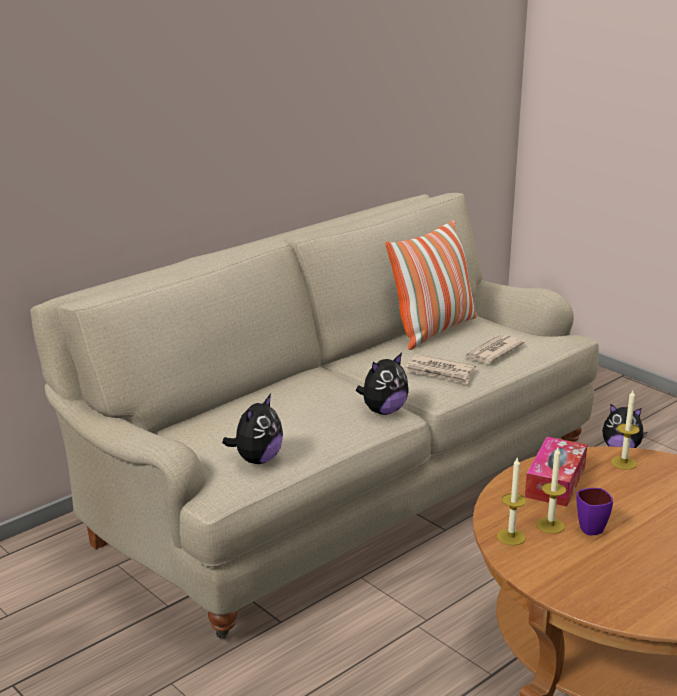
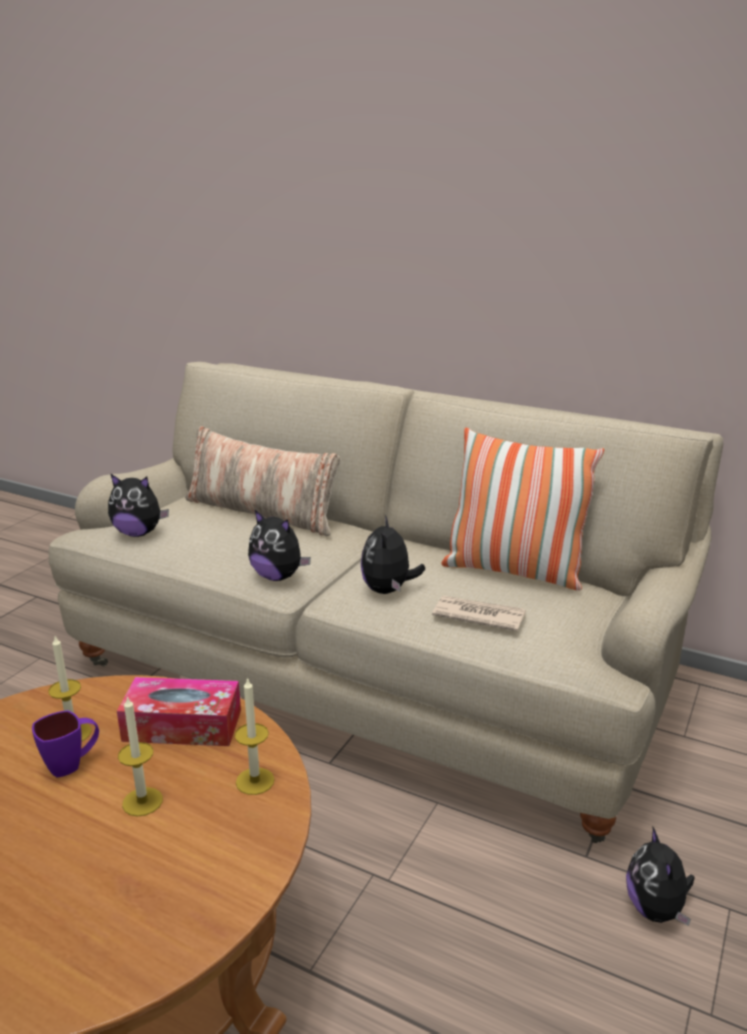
camera: 70 degrees right, 0 degrees up
newspaper [405,354,476,384] -> plush toy [361,515,425,594]
candle [497,458,526,545] -> candle moved to [118,696,163,816]
none -> pillow [185,426,340,536]

